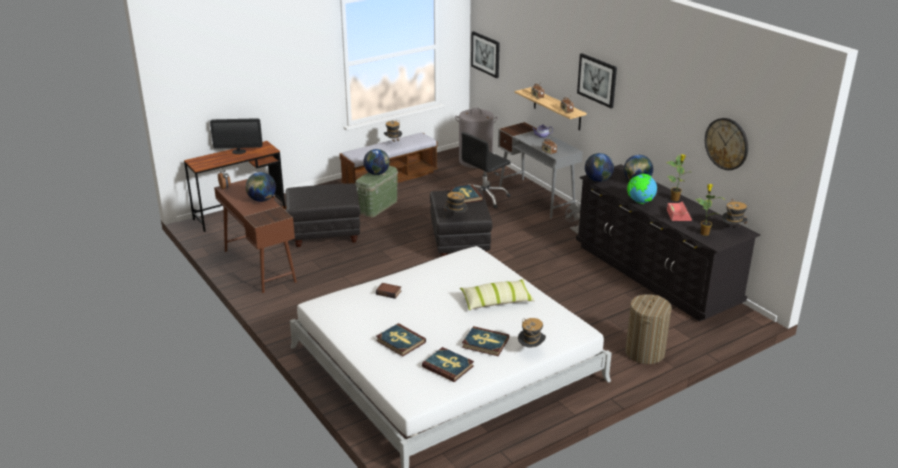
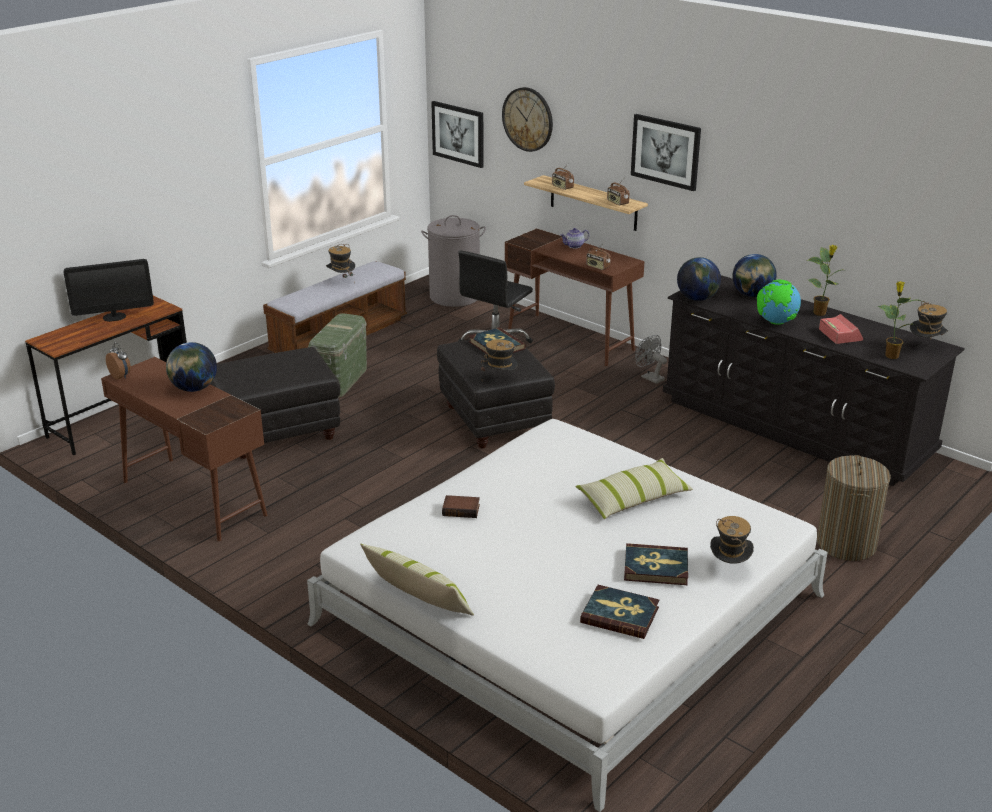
camera: 15 degrees left, 0 degrees up
globe [363,149,390,175] -> none
book [376,323,426,356] -> none
grey desk [498,122,583,218] -> brown desk [505,228,645,366]
wall clock [705,118,748,170] -> wall clock moved to [502,87,553,152]
none -> pillow [360,544,474,616]

